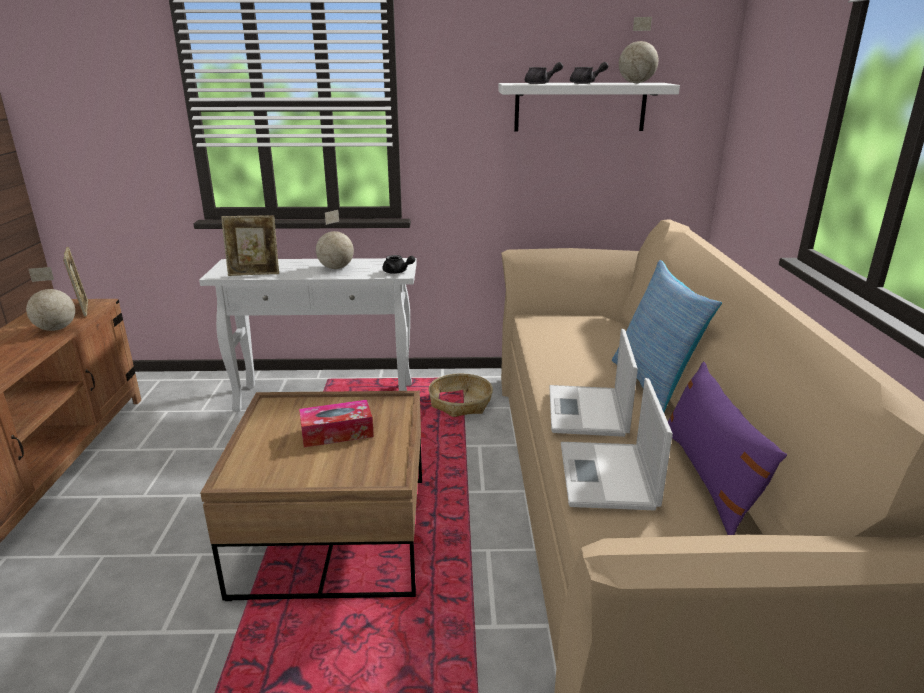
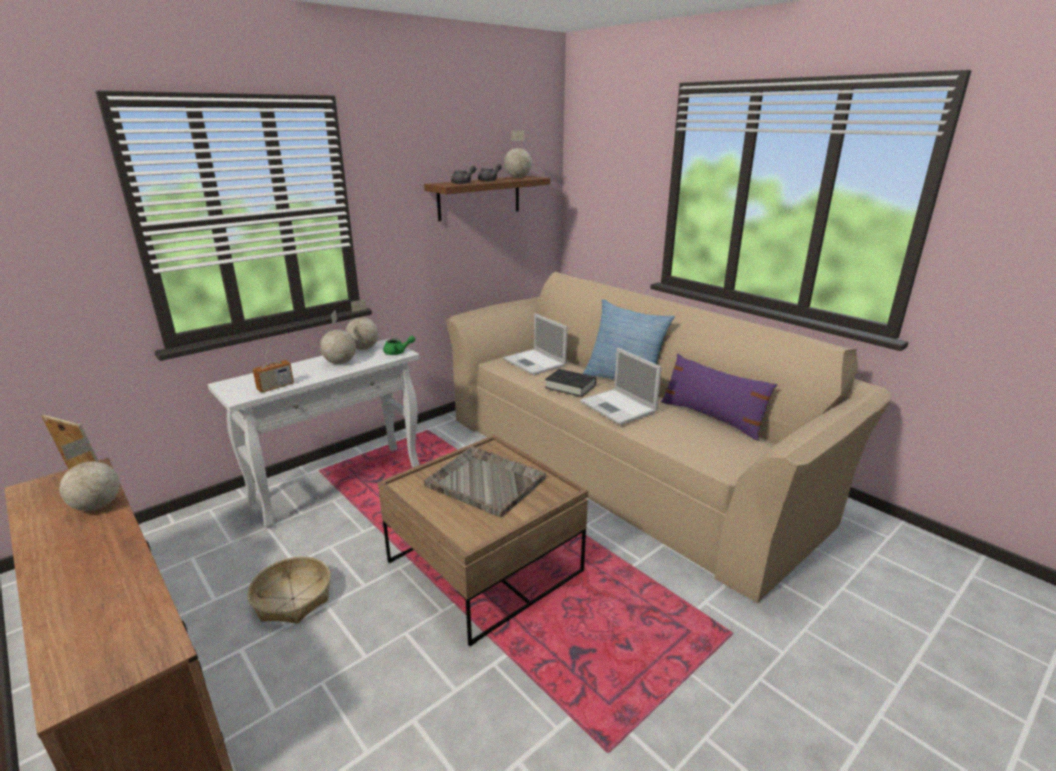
camera: 40 degrees left, 0 degrees up
picture frame [221,215,279,276] -> radio [253,338,294,393]
tissue box [299,400,374,447] -> grey tray [424,446,546,517]
black teapot [382,255,415,274] -> green teapot [383,336,415,355]
basket [429,373,493,417] -> basket moved to [247,556,331,624]
white shelf [498,83,680,131] -> brown shelf [424,176,550,221]
laptop [561,378,673,510] -> laptop moved to [503,313,568,375]
none -> globe [345,299,379,350]
none -> black book [545,369,596,397]

